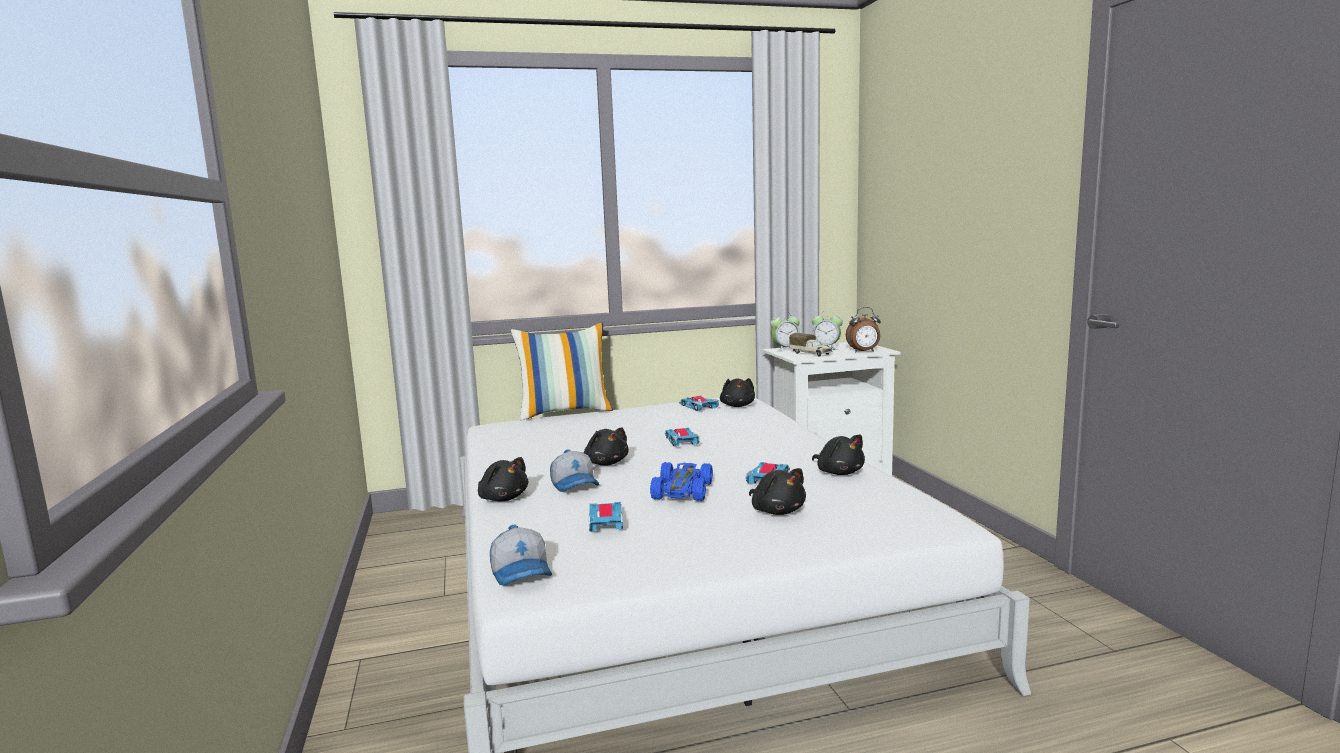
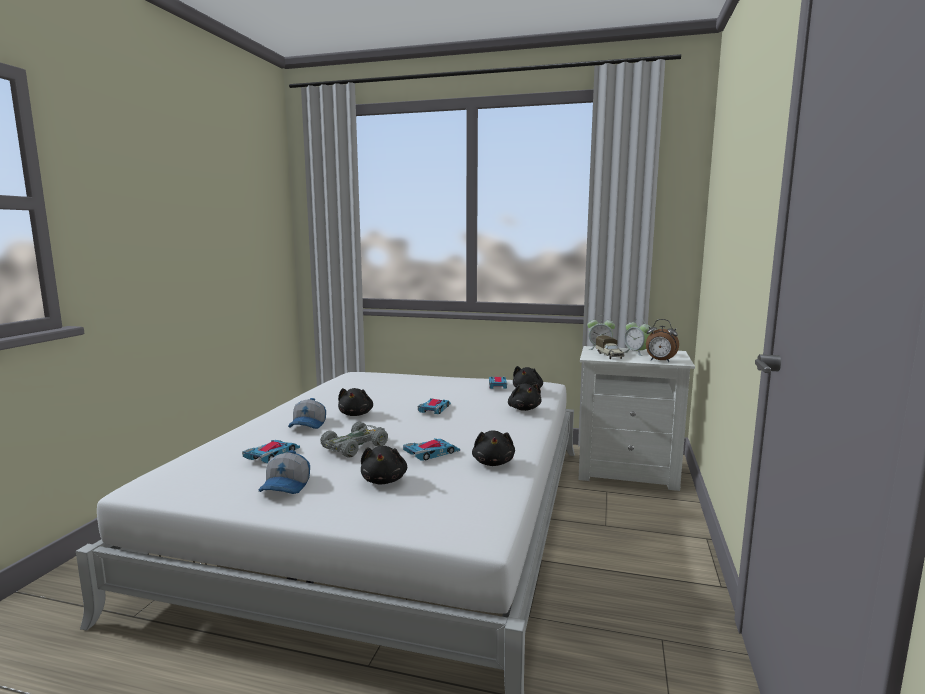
camera: 30 degrees right, 0 degrees up
black plush toy [478,457,528,501] -> black plush toy moved to [508,384,541,411]
cap [490,525,552,586] -> cap moved to [259,450,310,494]
pillow [511,323,613,421] -> none
blue toy car [650,462,713,501] -> grey toy car [320,422,388,458]

